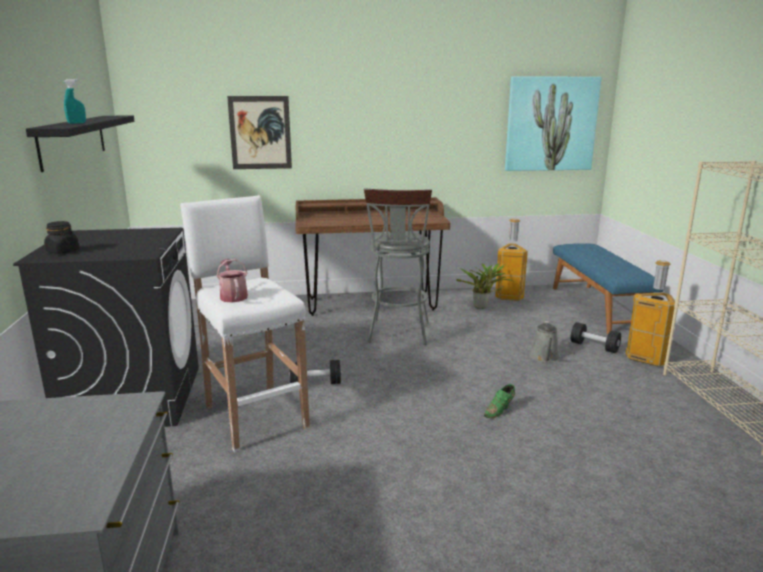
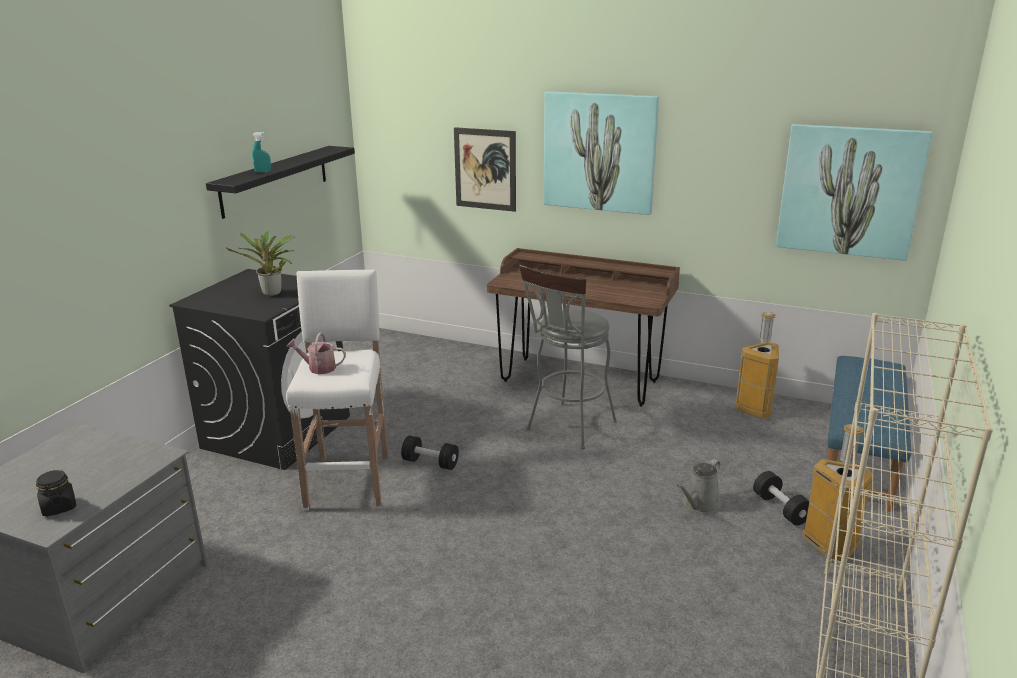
camera: 30 degrees right, 5 degrees up
black jar [44,221,79,254] -> black jar moved to [36,470,76,516]
watering can [217,259,248,302] -> watering can turned 90 degrees counterclockwise [286,333,346,374]
potted plant [456,263,514,309] -> potted plant moved to [226,232,295,296]
green shoe [484,384,515,418] -> none
none -> picture [544,91,659,215]

